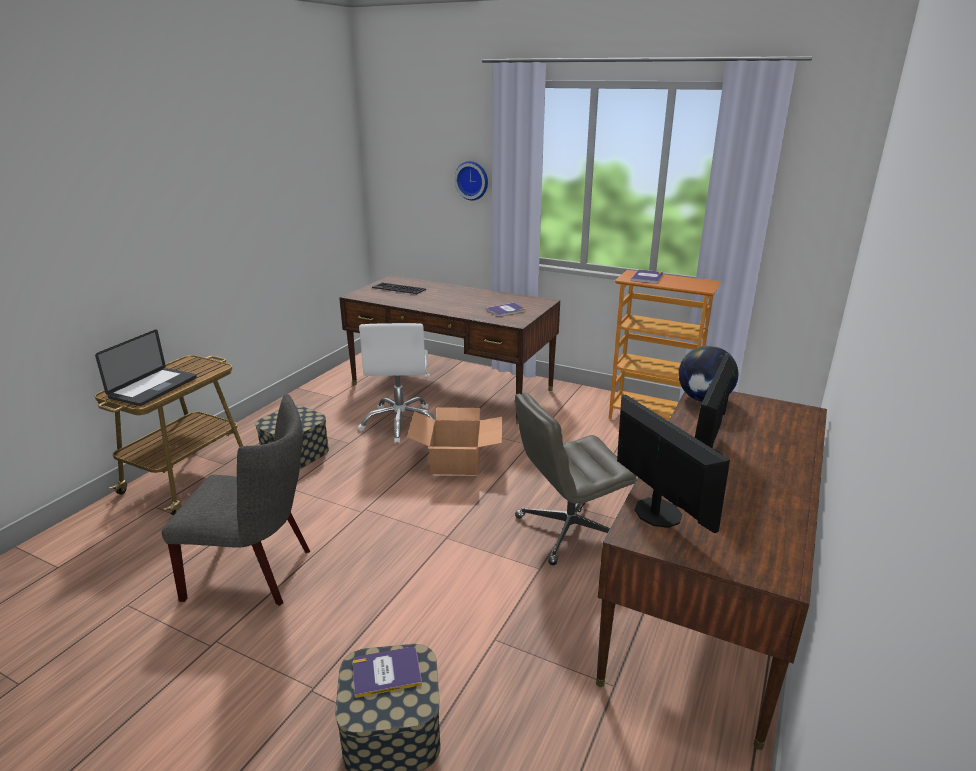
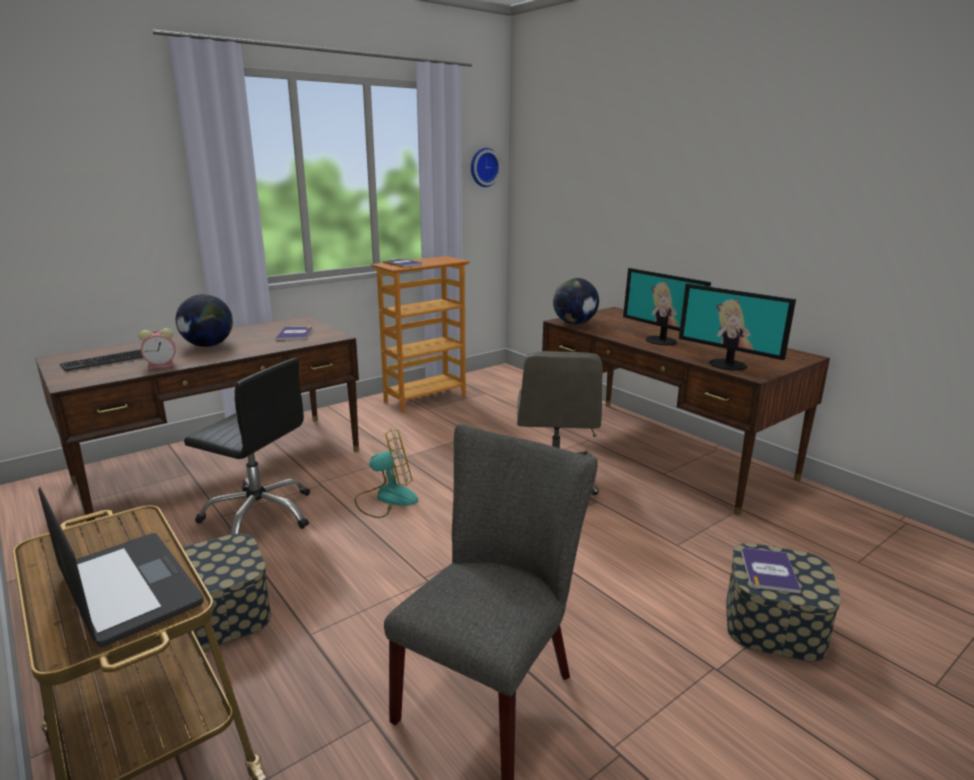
camera: 65 degrees left, 5 degrees down
white office chair [358,323,436,444] -> black office chair [184,358,310,534]
cardboard box [407,407,502,475] -> fan [355,427,418,518]
wall clock [454,161,488,201] -> wall clock moved to [471,148,501,187]
monitor [617,394,730,533] -> monitor turned 135 degrees counterclockwise [679,283,796,371]
none -> alarm clock [139,328,176,369]
none -> globe [176,294,233,347]

